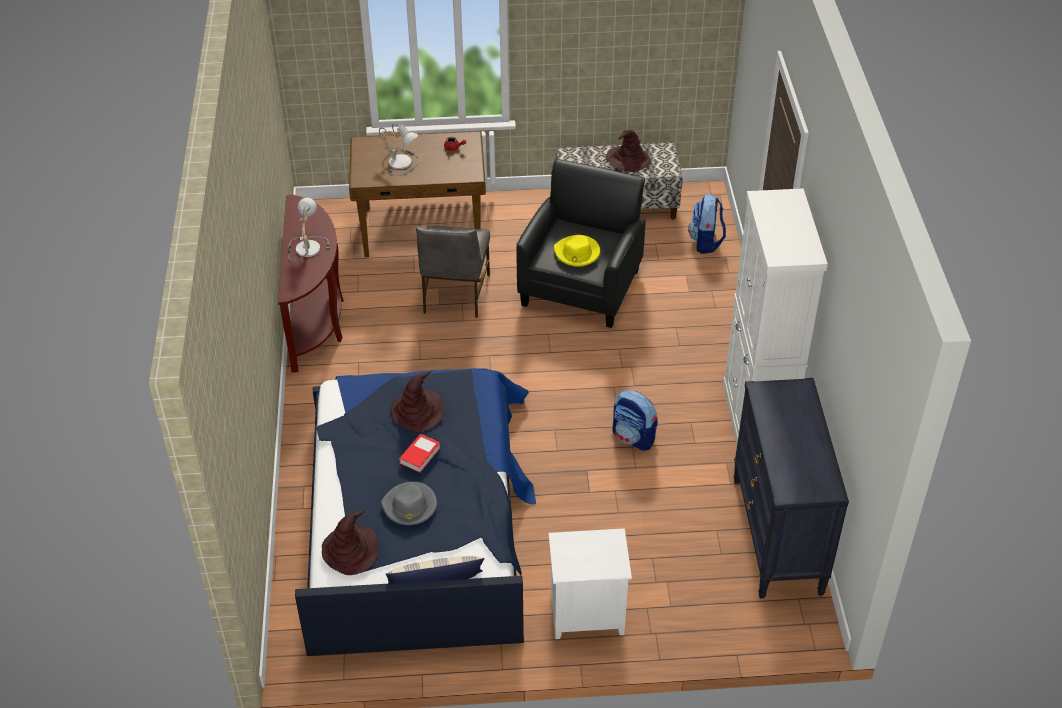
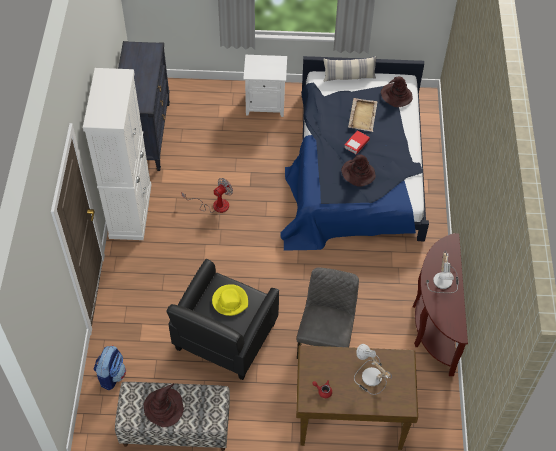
camera: 175 degrees left, 10 degrees up
grey hat [381,482,437,525] -> beige tray [348,98,378,132]
backpack [613,390,658,451] -> fan [181,178,233,213]

